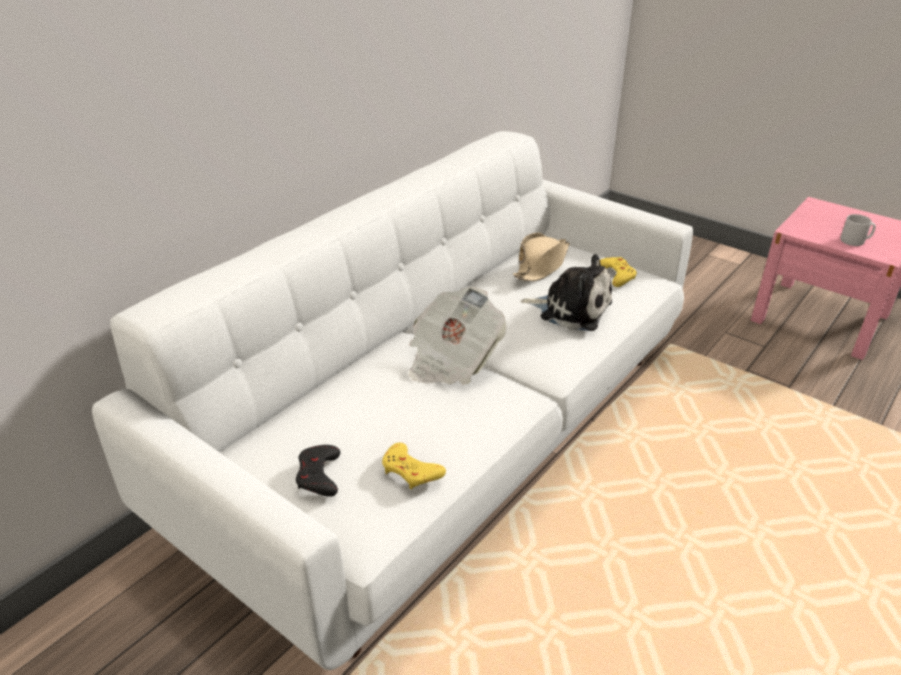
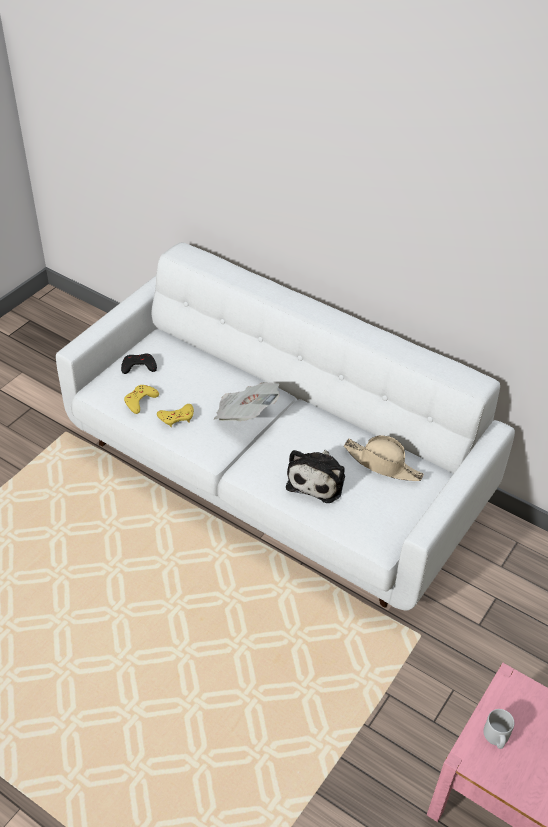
camera: 85 degrees right, 10 degrees up
yellow game controller [600,257,637,287] -> yellow game controller moved to [157,404,194,427]

